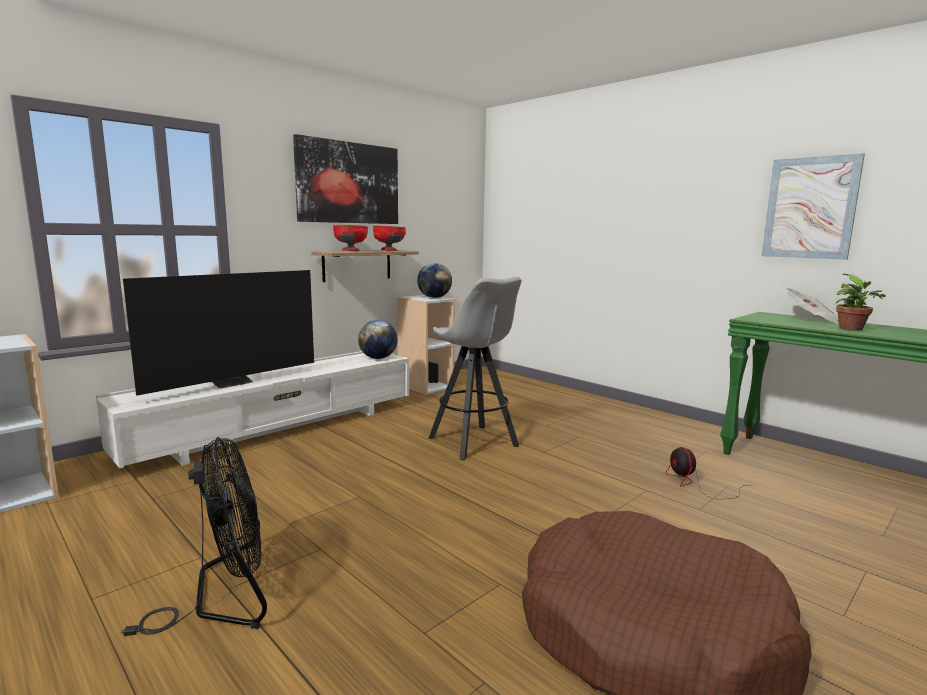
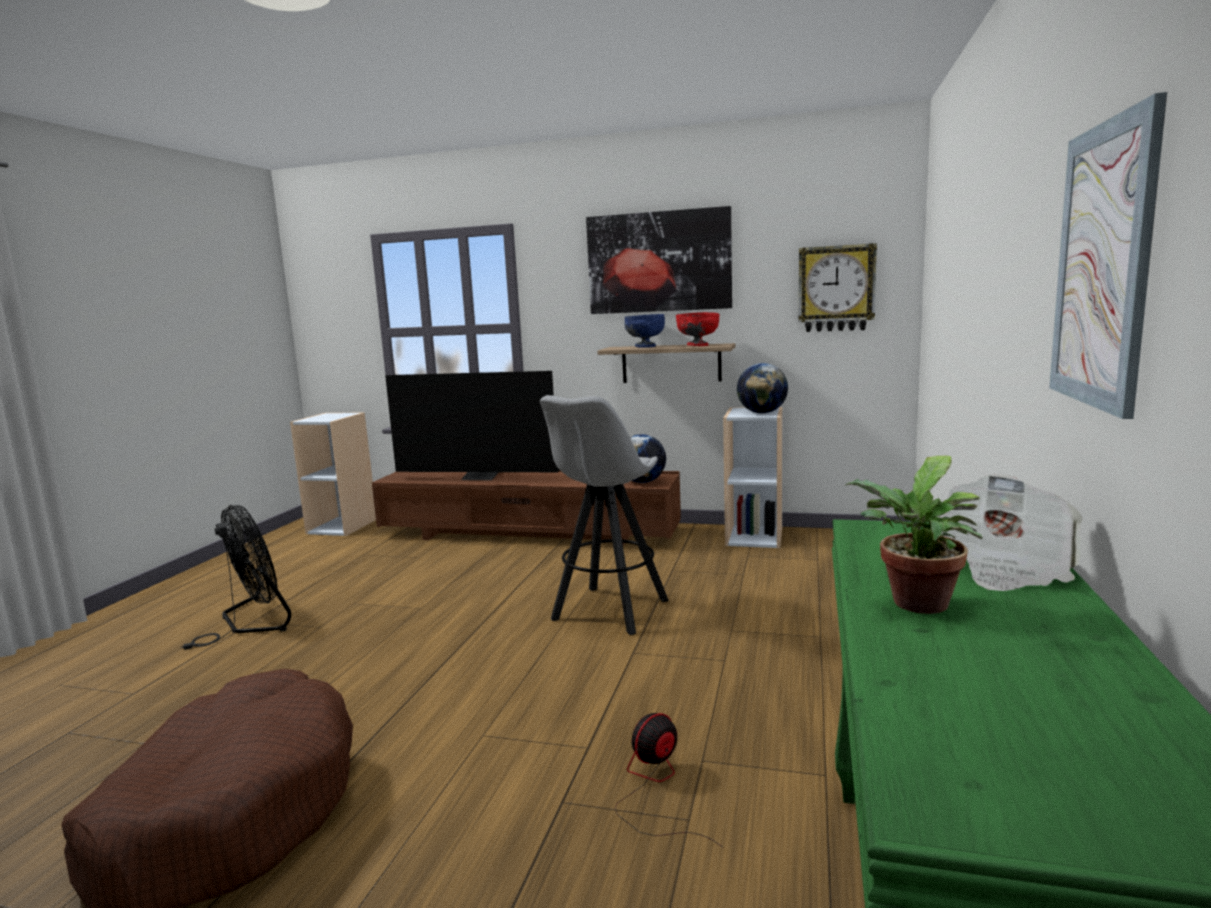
camera: 60 degrees right, 0 degrees up
white tv stand [96,351,409,468] -> brown tv stand [372,470,681,545]
black fan [121,437,267,636] -> black fan turned 75 degrees counterclockwise [181,505,291,650]
red bowl [333,225,368,251] -> blue bowl [625,314,665,348]
none -> wall clock [798,243,877,332]

